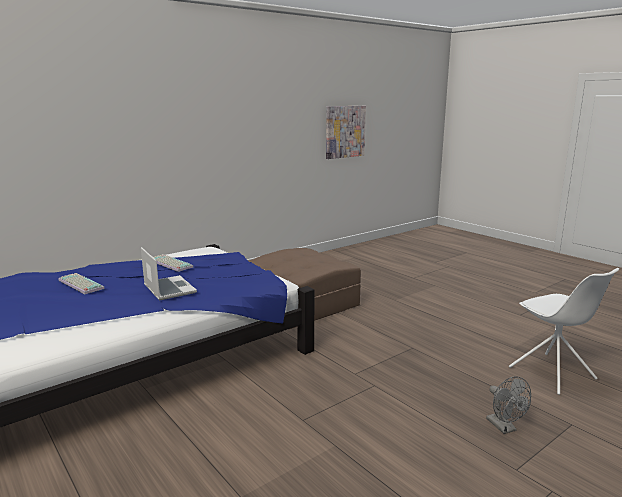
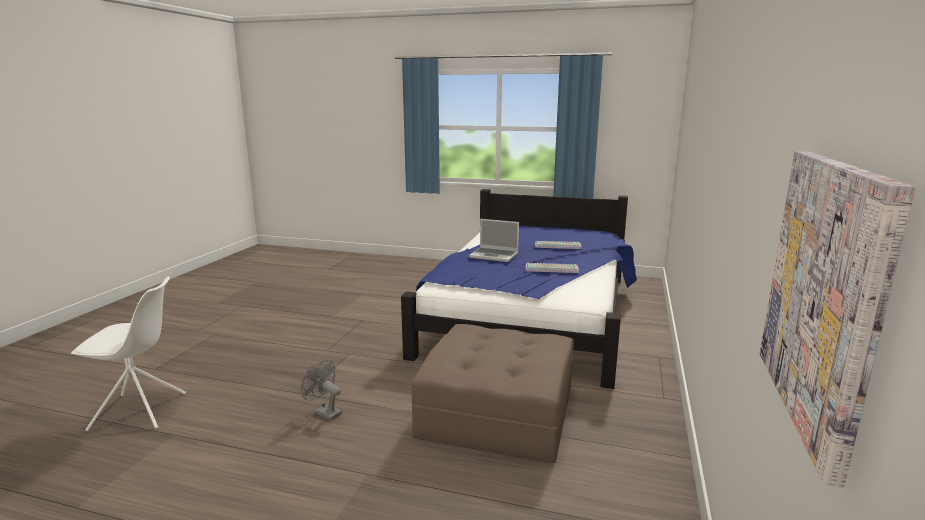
camera: 145 degrees right, 0 degrees up
grey fan [486,377,531,434] -> grey fan moved to [301,360,342,420]
white chair [509,268,619,395] -> white chair turned 150 degrees clockwise [71,276,186,431]

